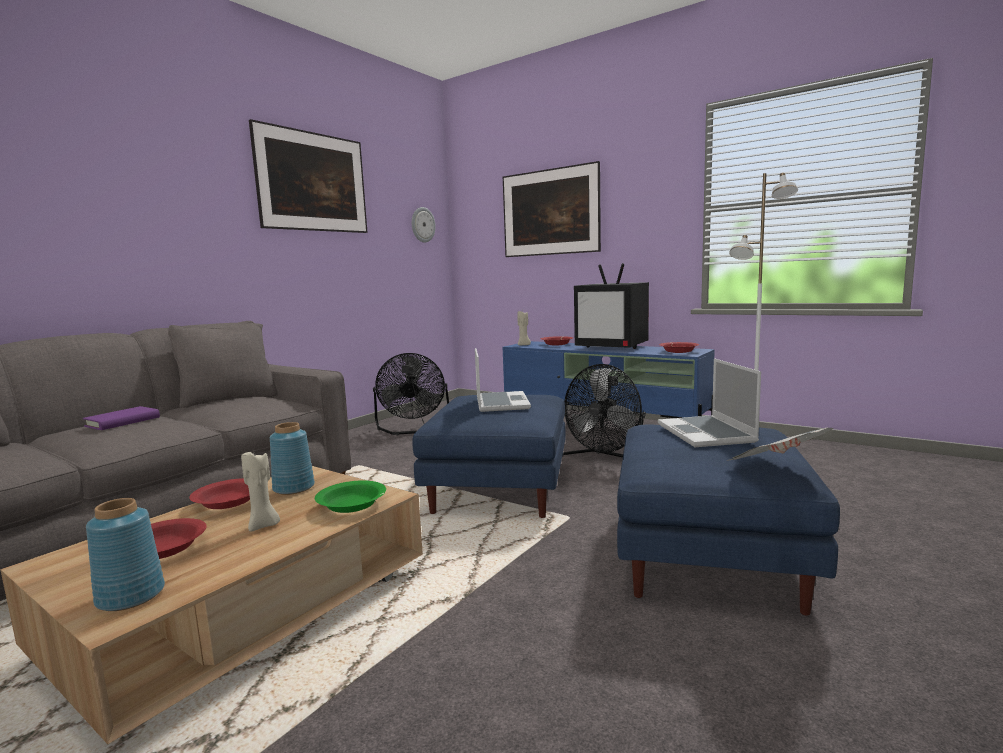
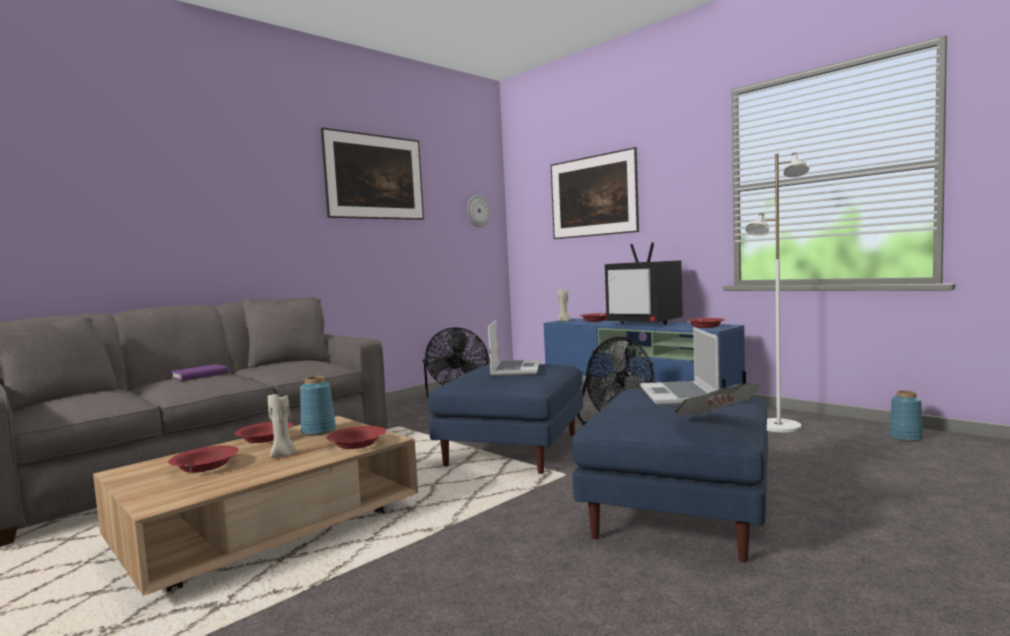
camera: 10 degrees right, 5 degrees down
blue vase [86,498,165,611] -> blue vase moved to [889,390,924,442]
green bowl [315,480,386,513] -> red bowl [326,426,386,449]

